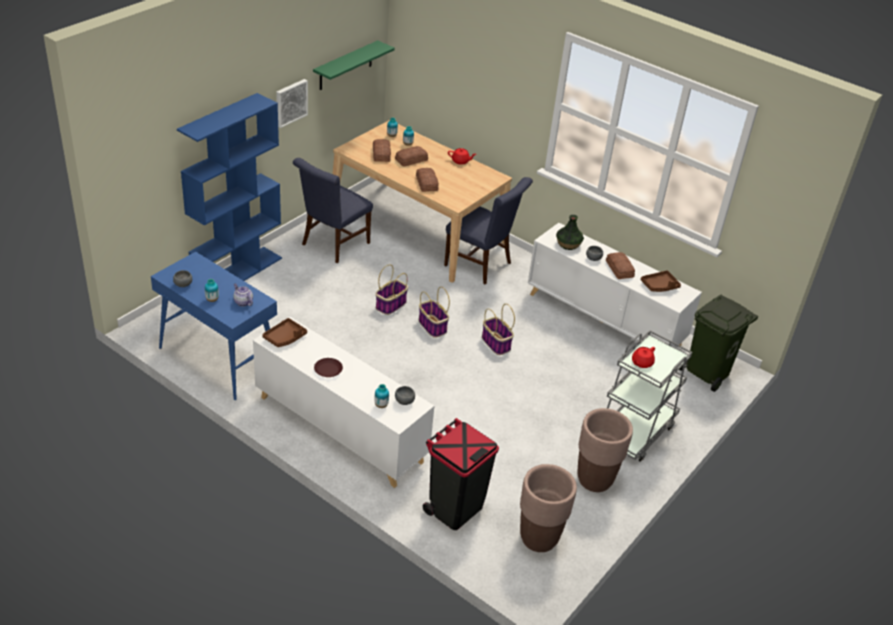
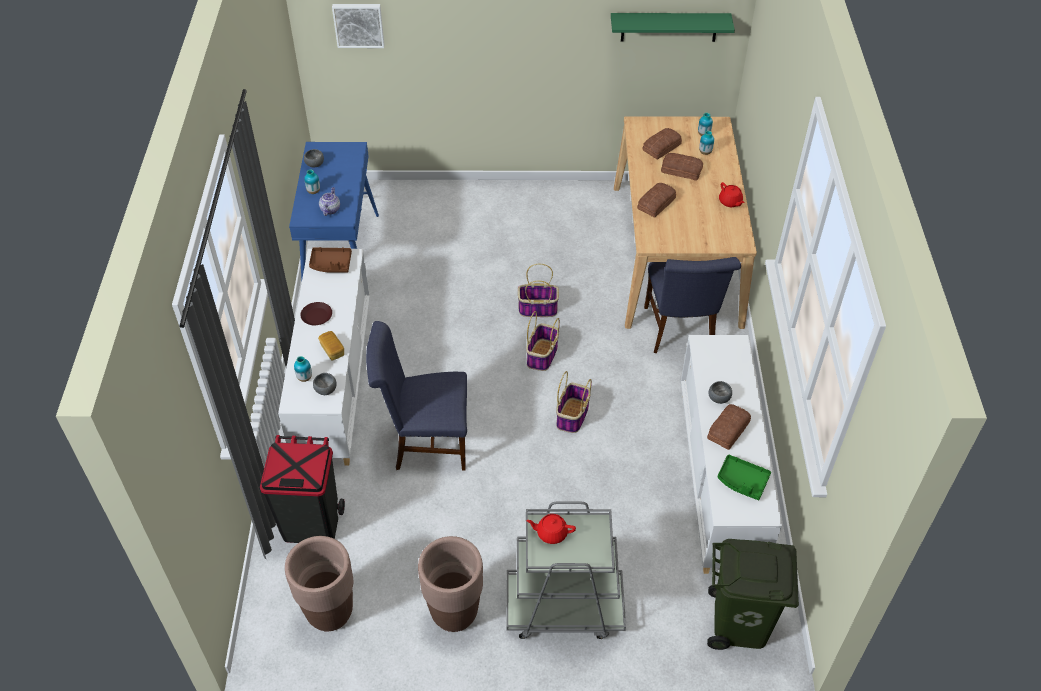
camera: 55 degrees right, 10 degrees up
blue bookcase [177,93,282,281] -> none
picture [276,79,308,128] -> picture moved to [332,4,384,48]
blue chair [293,158,373,263] -> blue chair moved to [366,321,467,470]
vase [556,215,584,250] -> none
brown tray [641,270,681,292] -> green tray [718,455,771,500]
none -> bread [318,331,344,361]

